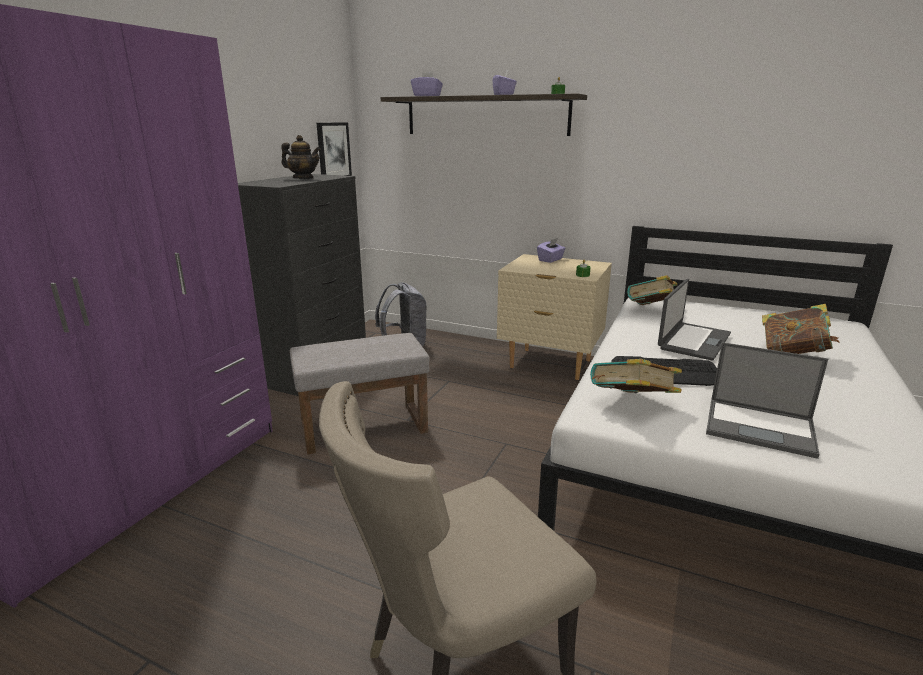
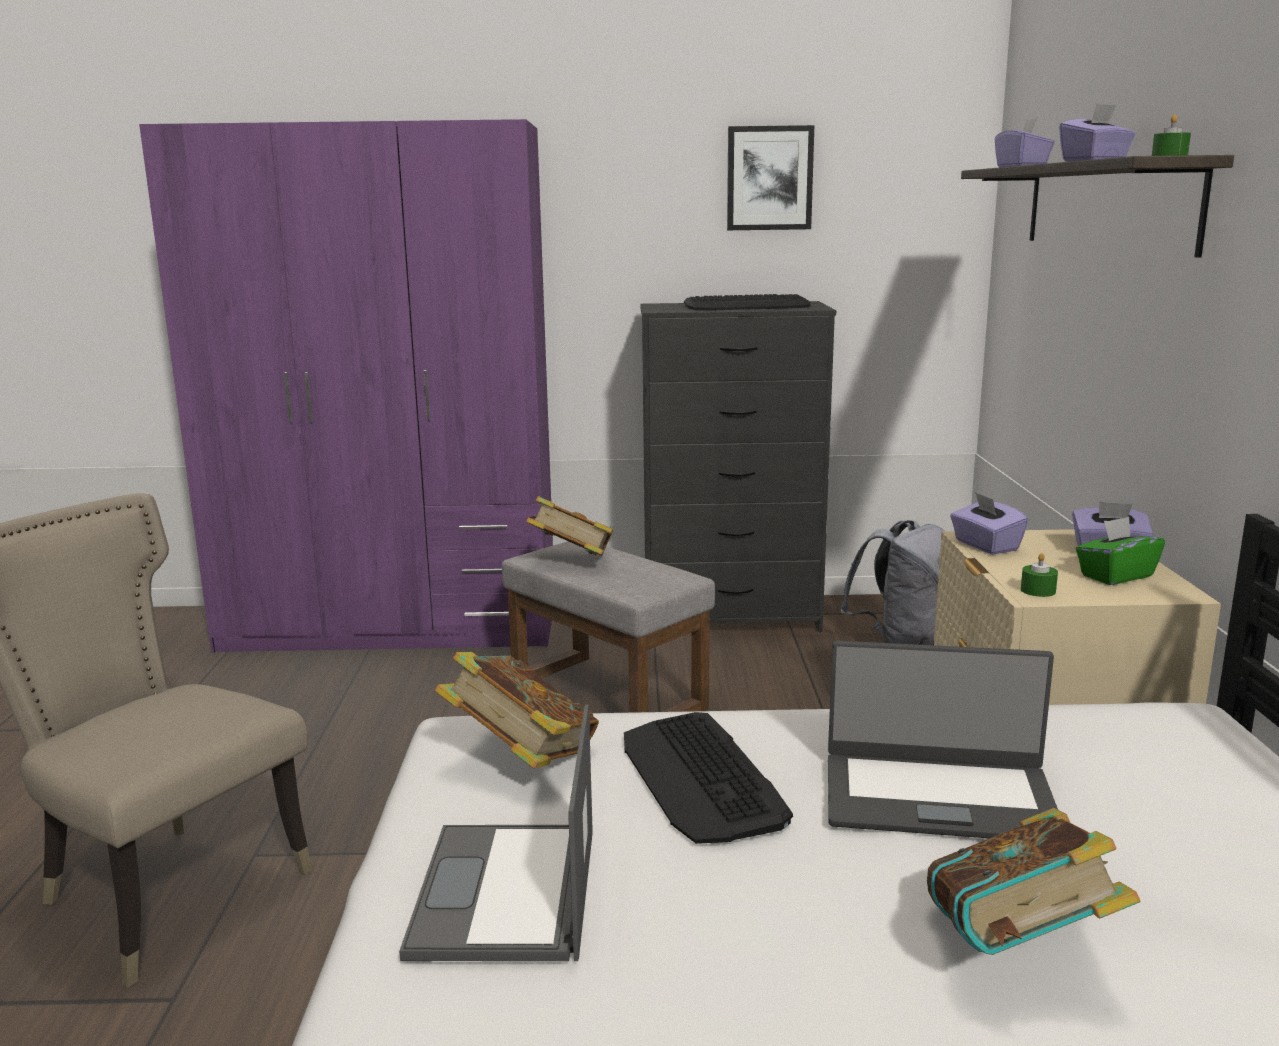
camera: 65 degrees right, 5 degrees down
teapot [281,135,321,179] -> keyboard [684,294,810,310]
picture [317,122,352,176] -> picture moved to [727,125,814,230]
book [627,275,677,305] -> book moved to [526,496,613,556]
none -> purple tissue box [950,492,1029,555]
none -> green tissue box [1076,517,1165,585]

